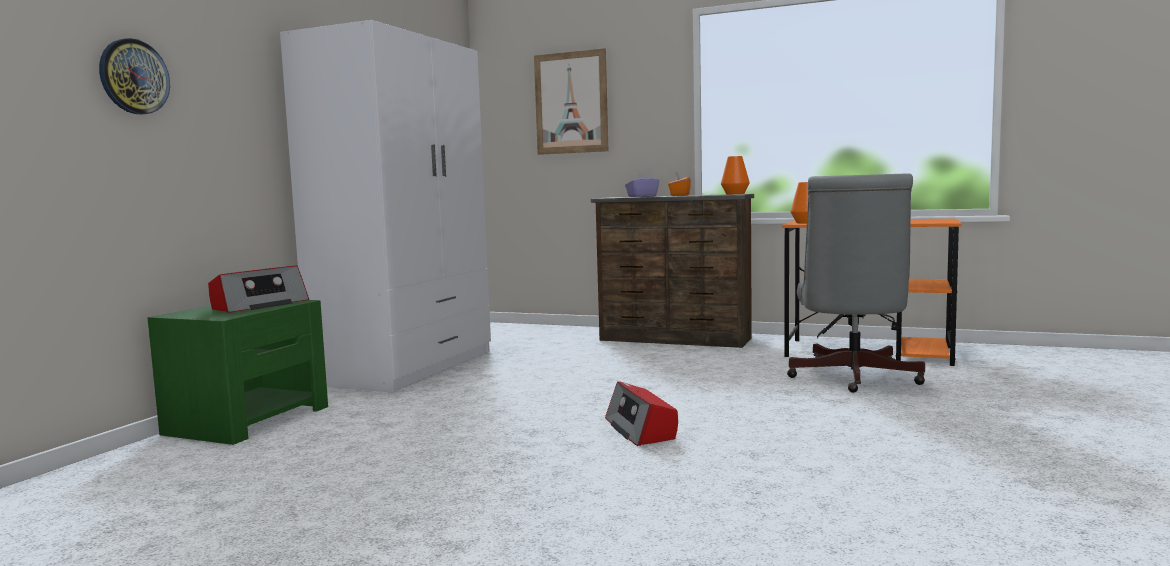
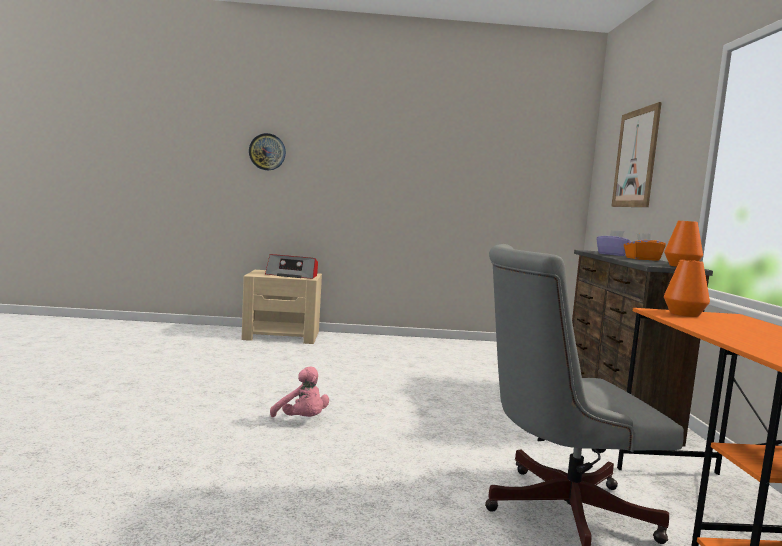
camera: 65 degrees right, 0 degrees up
green nightstand [148,300,328,445] -> beige nightstand [241,270,322,344]
white wardrobe [280,20,491,393] -> none
radio [605,381,678,446] -> pink plush toy [270,366,329,417]

